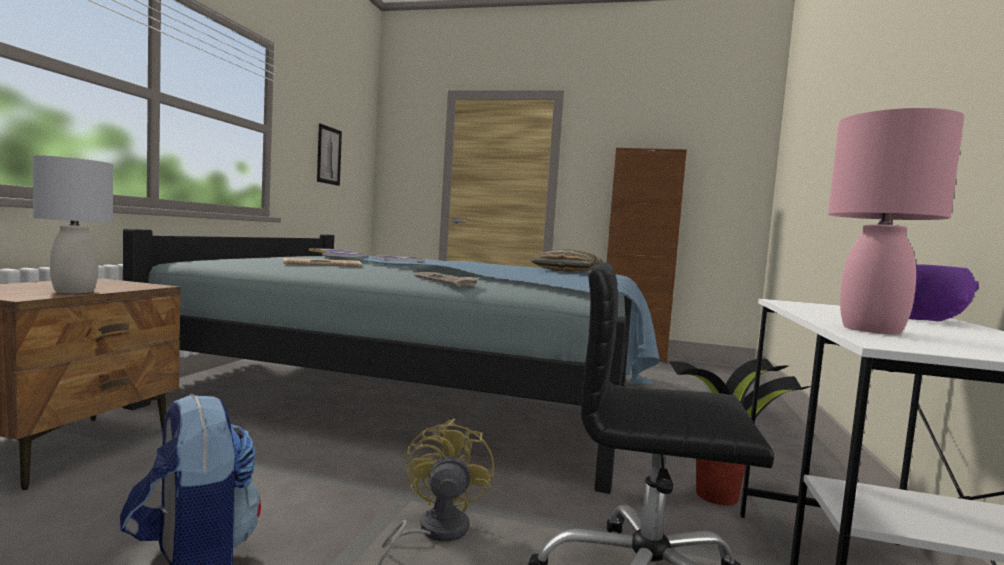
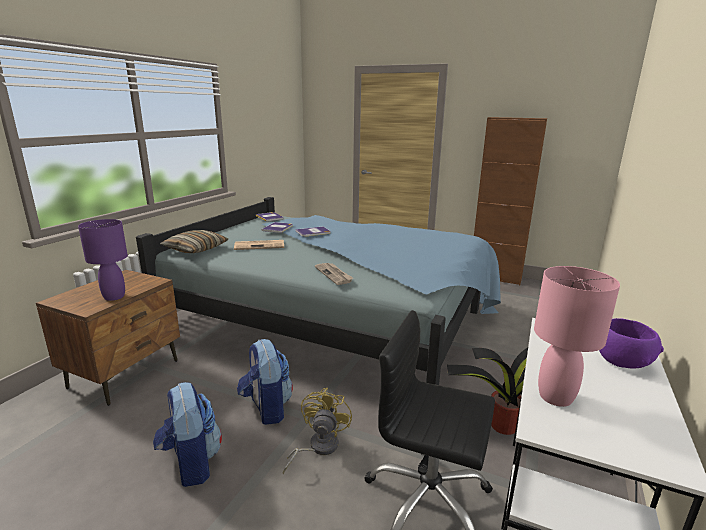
camera: 10 degrees right, 15 degrees up
grey table lamp [33,155,113,293] -> purple table lamp [78,219,128,301]
picture [317,123,342,186] -> none
pillow [530,250,603,273] -> pillow moved to [160,230,228,253]
none -> backpack [237,339,293,425]

